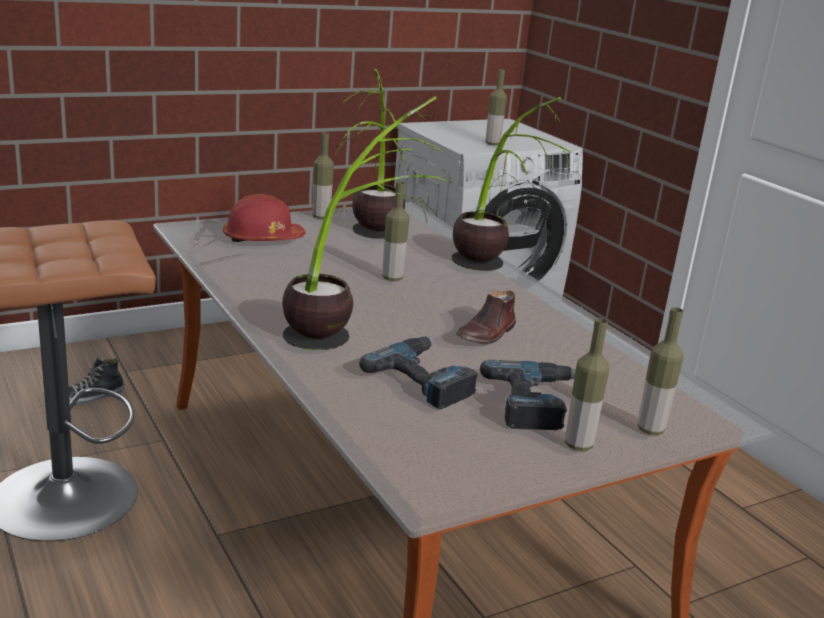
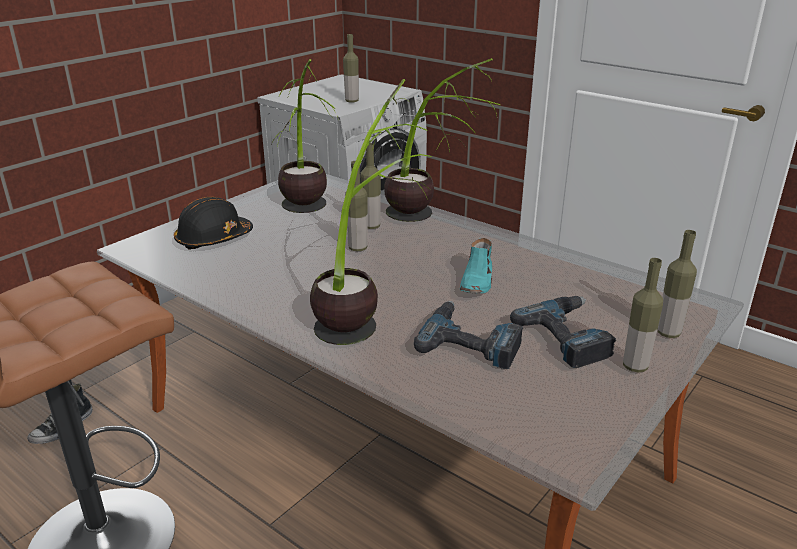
camera: 20 degrees left, 5 degrees up
red hard hat [223,194,306,242] -> black hard hat [174,197,253,250]
bottle [312,132,334,219] -> bottle moved to [360,143,381,229]
brown shoe [455,291,516,344] -> turquoise shoe [460,238,492,293]

